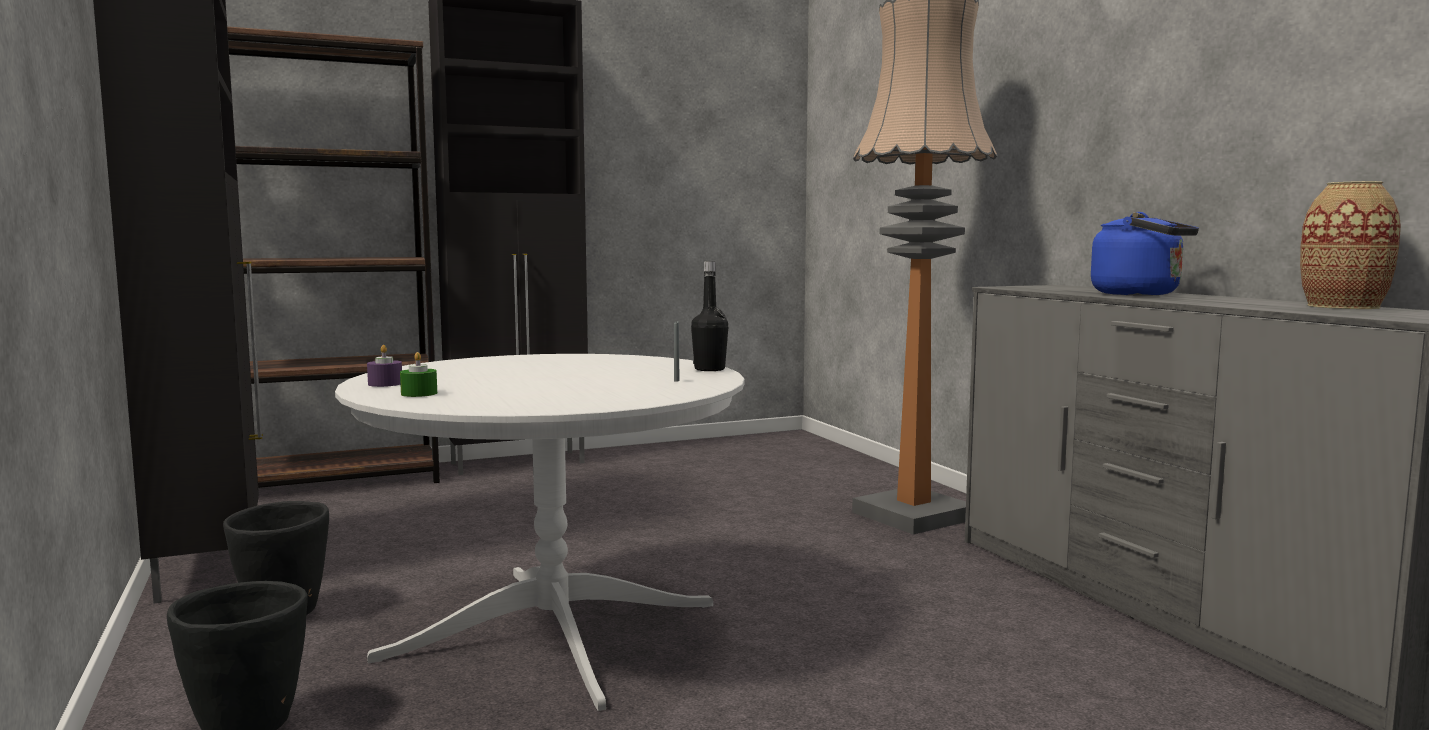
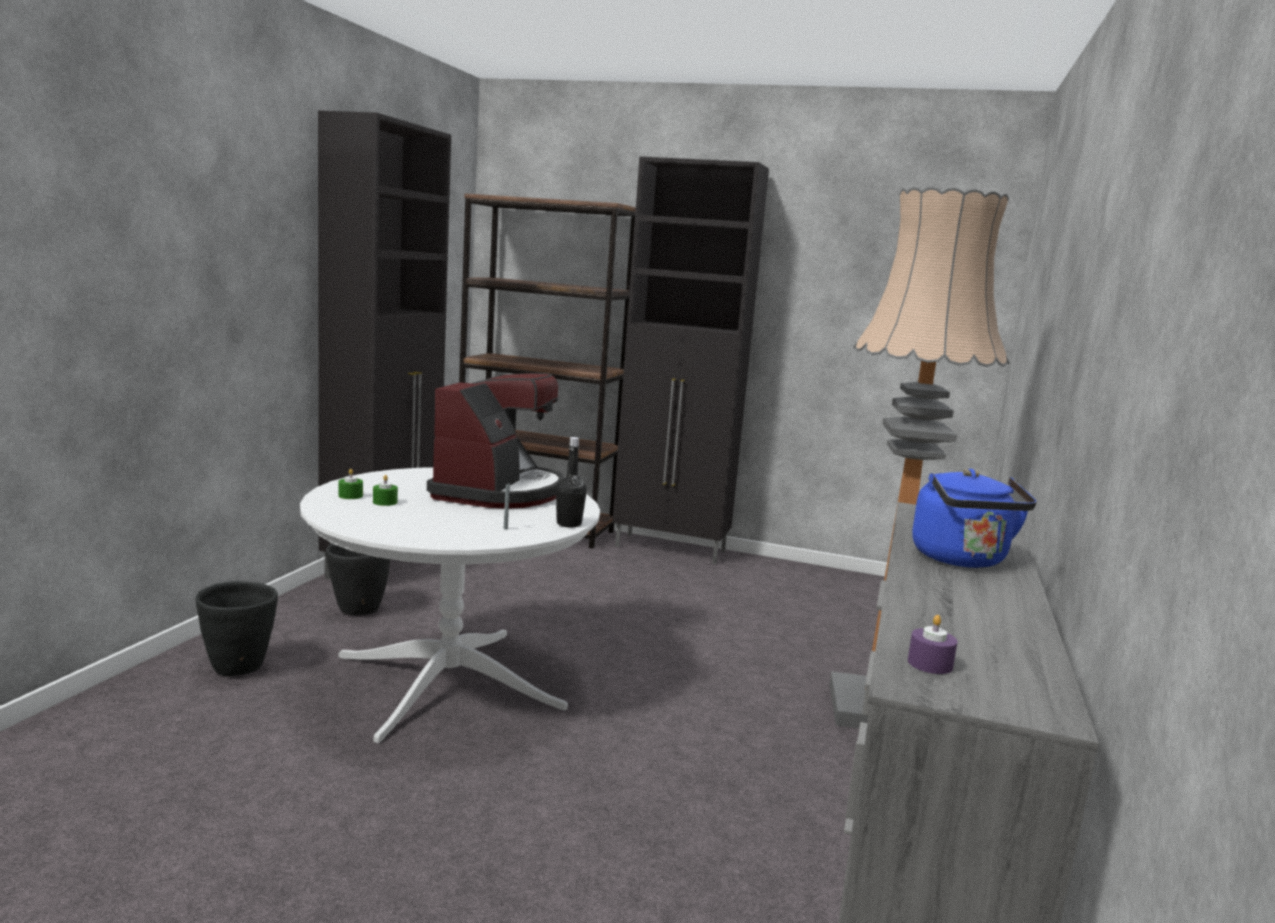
camera: 40 degrees right, 5 degrees up
purple candle [367,345,402,387] -> purple candle moved to [908,615,957,674]
vase [1300,181,1401,309] -> none
none -> green candle [373,475,398,506]
none -> coffee machine [427,373,565,509]

